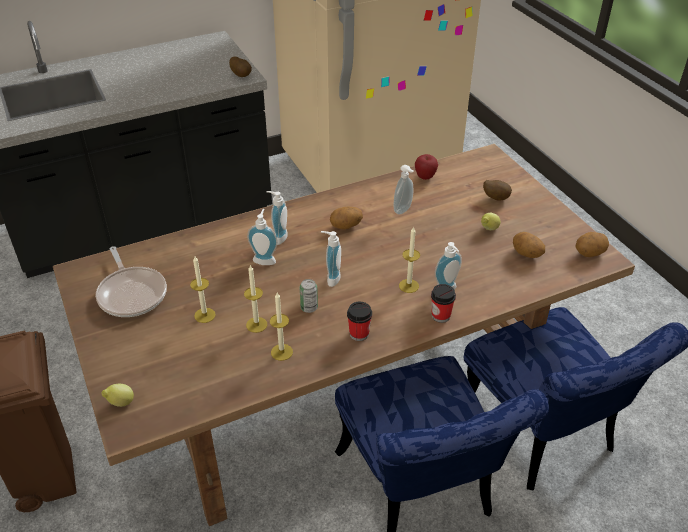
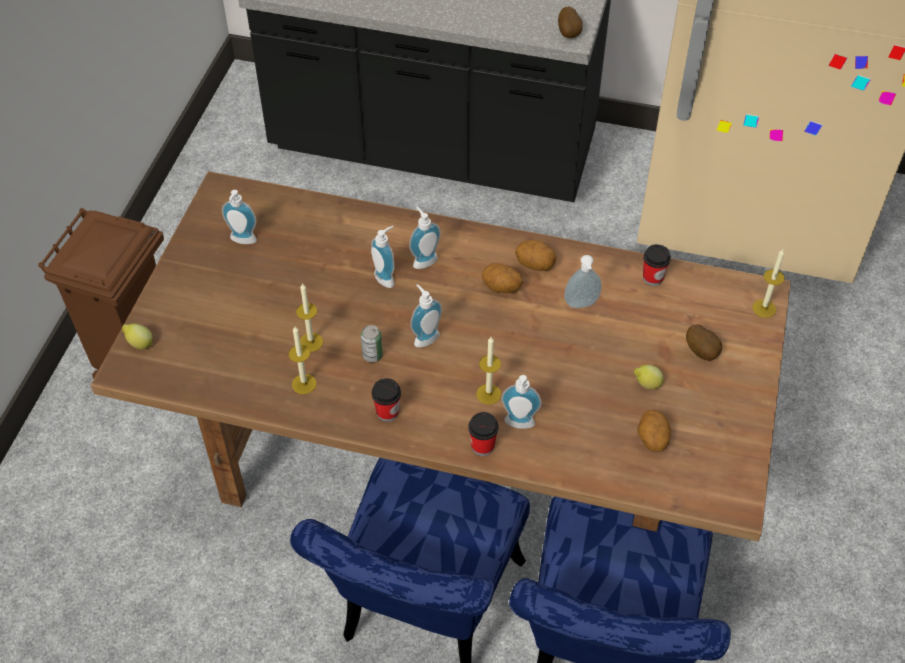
camera: 40 degrees right, 10 degrees up
frying pan [95,246,167,317] -> soap dispenser [222,190,257,244]
candle [190,256,216,323] -> candle moved to [752,249,785,318]
apple [415,154,438,180] -> cup [643,244,671,286]
potato [575,232,609,257] -> potato moved to [515,240,557,271]

